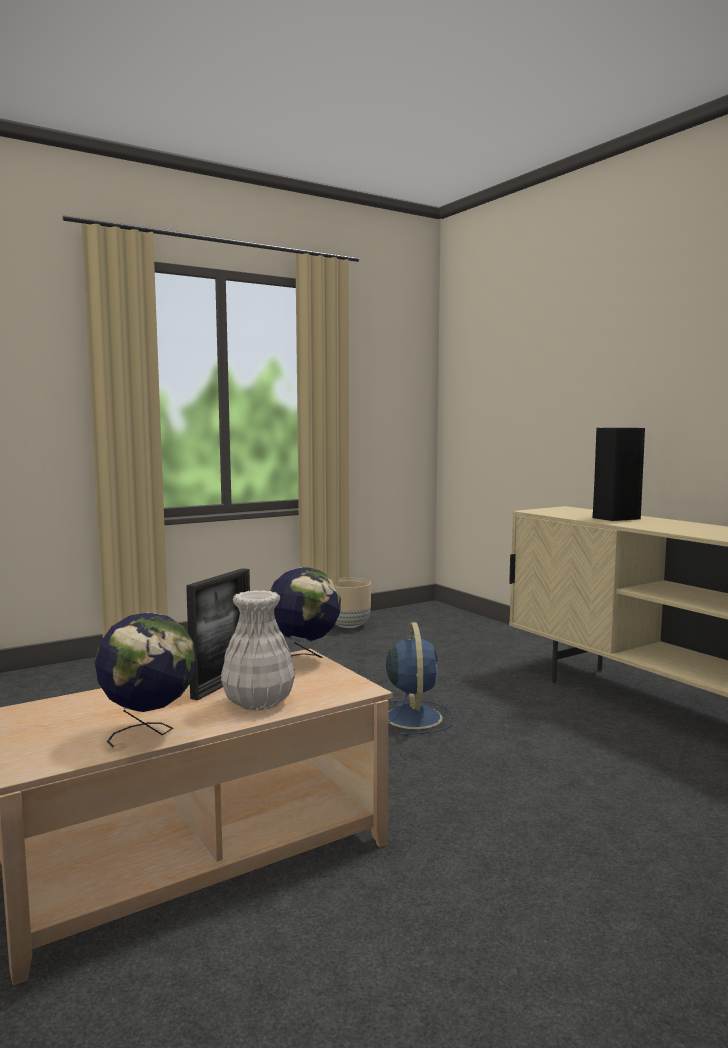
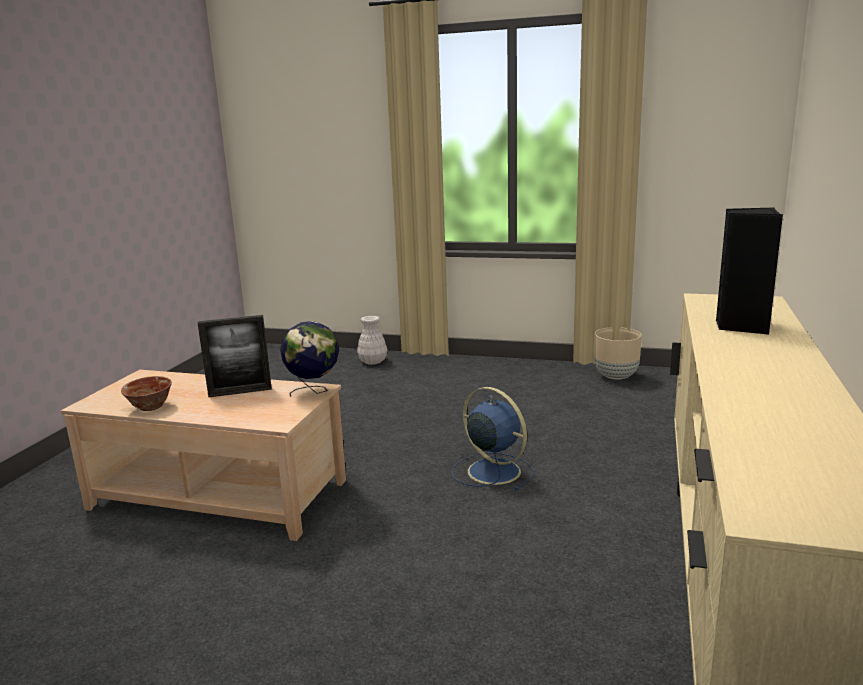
camera: 50 degrees right, 10 degrees up
globe [95,612,197,747] -> bowl [121,376,172,411]
white vase [221,590,295,711] -> white vase moved to [357,316,387,365]
blue fan [386,622,455,736] -> blue fan turned 90 degrees counterclockwise [452,387,534,491]

